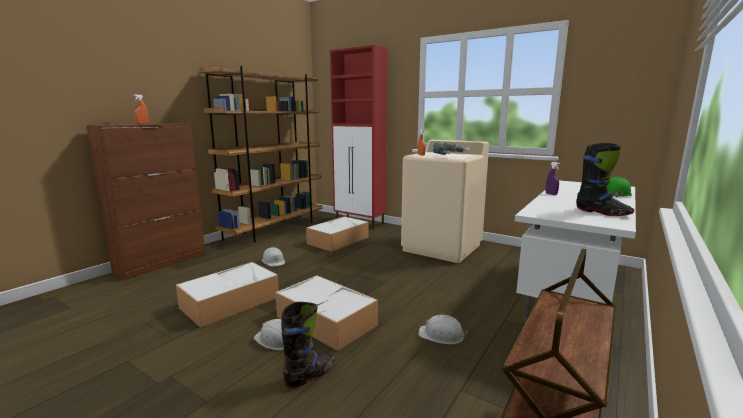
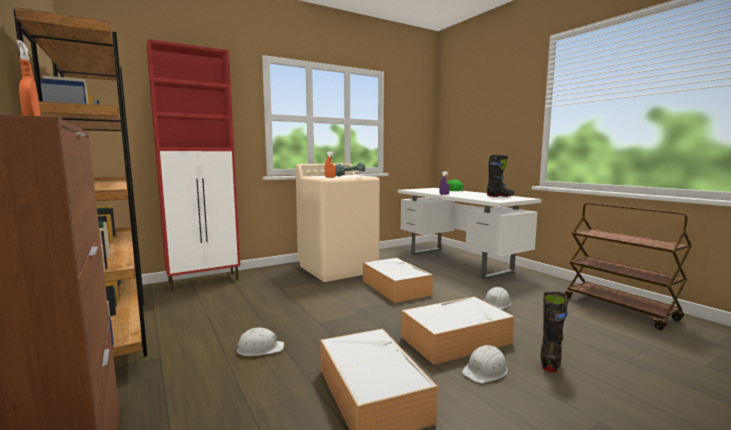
camera: 65 degrees left, 5 degrees down
black boot [281,302,335,388] -> black boot turned 45 degrees clockwise [541,292,568,372]
storage box [306,217,368,252] -> storage box moved to [363,258,433,303]

